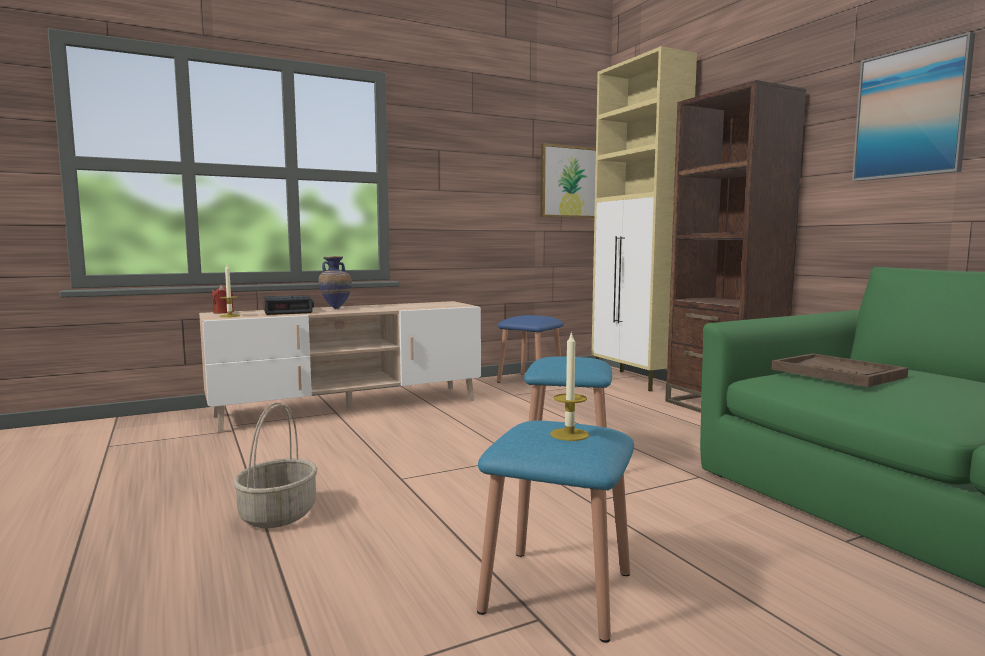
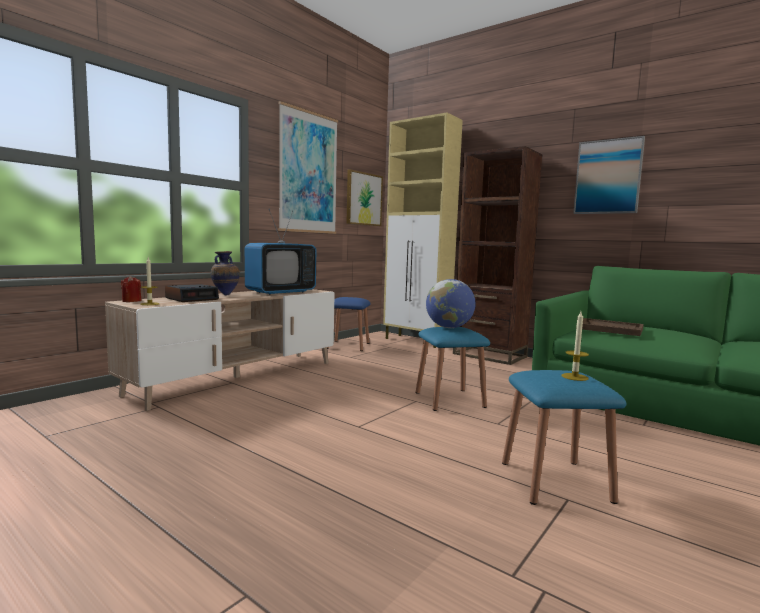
camera: 25 degrees left, 0 degrees up
basket [233,402,318,528] -> none
none -> television [245,209,316,295]
none -> picture [278,101,338,234]
none -> globe [426,279,475,328]

